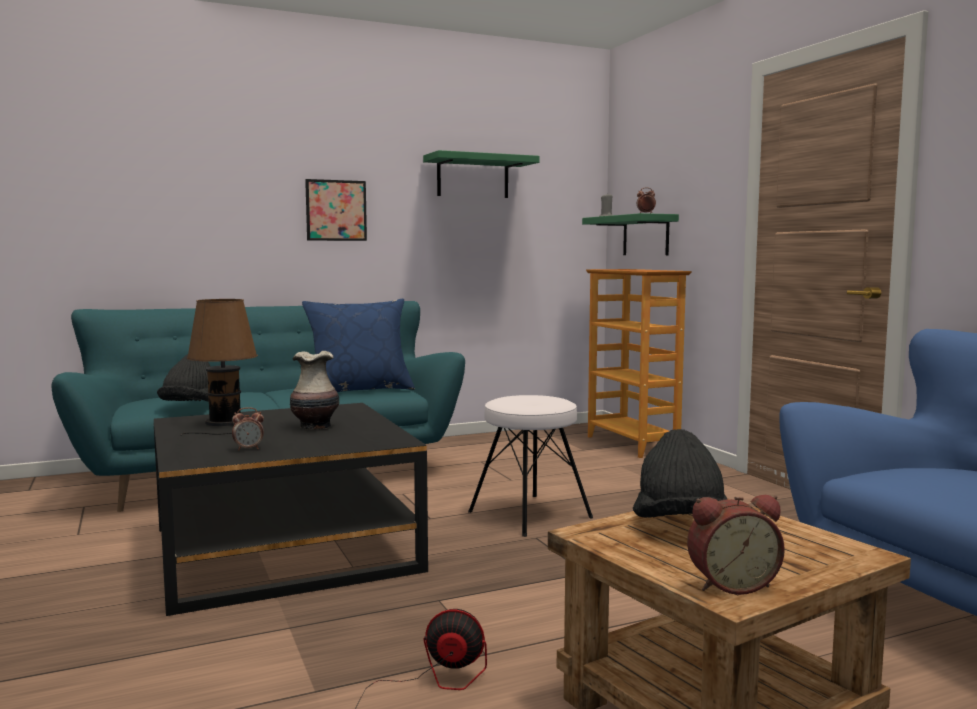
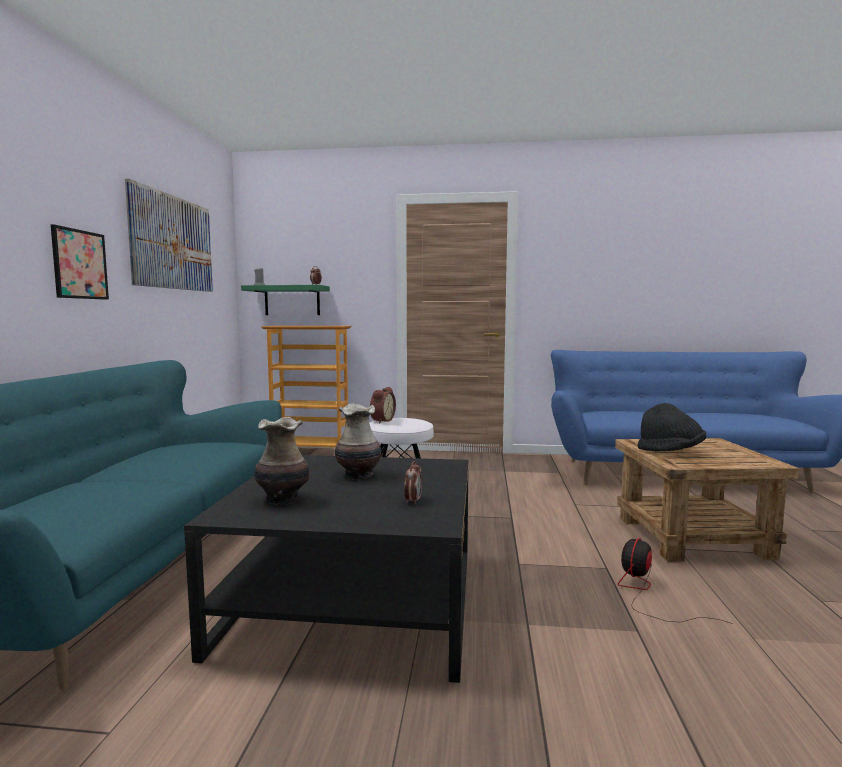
camera: 60 degrees left, 0 degrees up
black hat [157,354,211,402] -> none
brown table lamp [181,299,258,436] -> vase [254,417,309,505]
blue pillow [302,299,415,392] -> none
green shelf [423,150,540,198] -> picture [125,179,213,292]
alarm clock [687,495,785,595] -> alarm clock moved to [370,387,396,423]

